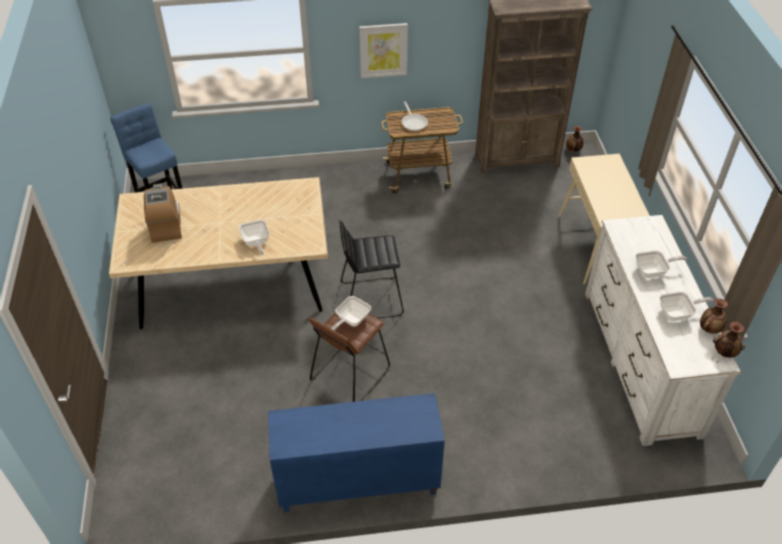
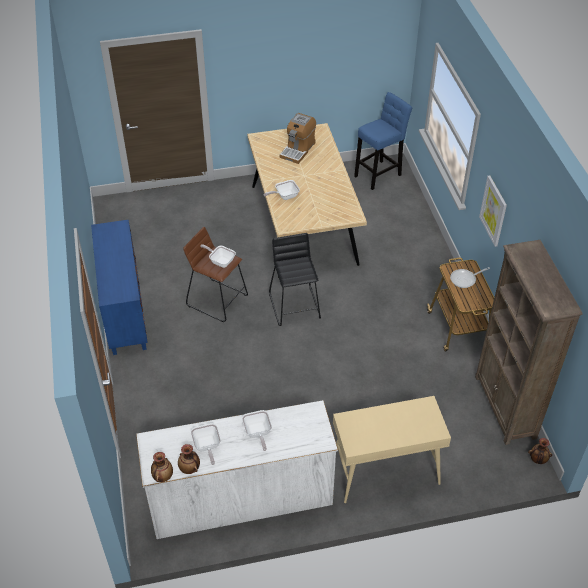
camera: 85 degrees right, 0 degrees up
coffee machine [144,183,182,243] -> coffee machine turned 135 degrees clockwise [279,113,316,164]

